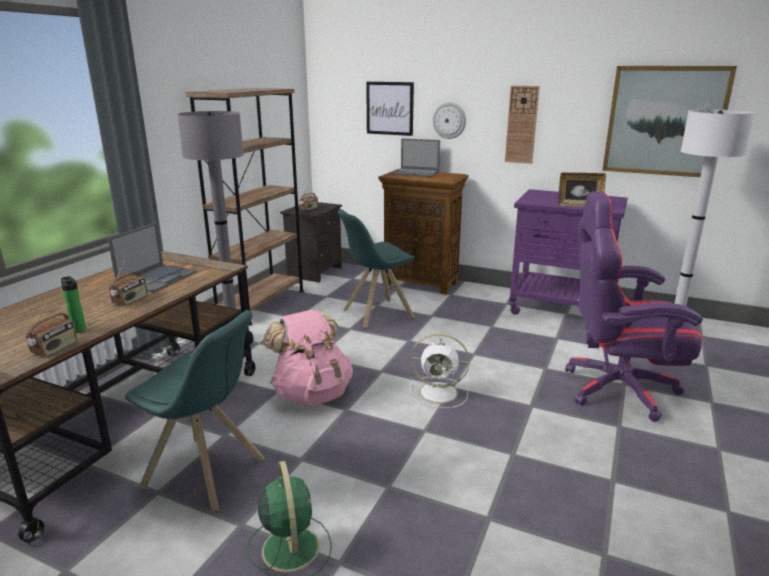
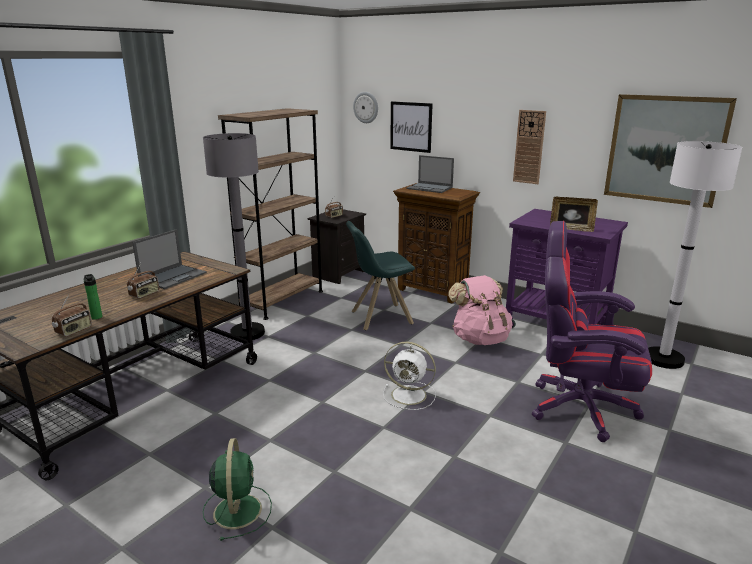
camera: 10 degrees right, 0 degrees up
turquoise chair [125,310,265,512] -> none
pink backpack [263,309,353,405] -> pink backpack moved to [448,275,513,345]
wall clock [432,102,466,139] -> wall clock moved to [353,92,378,123]

